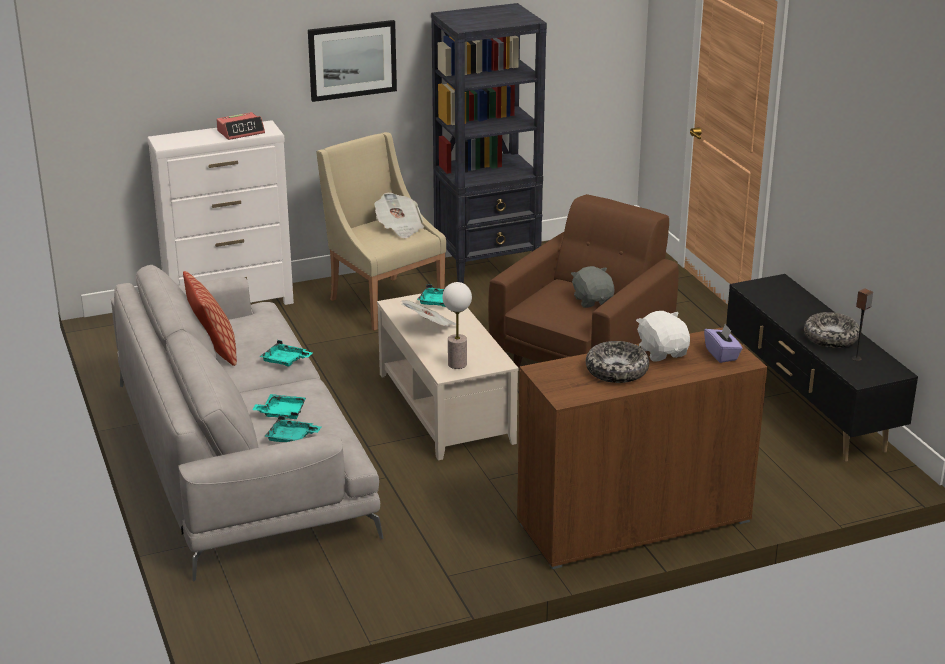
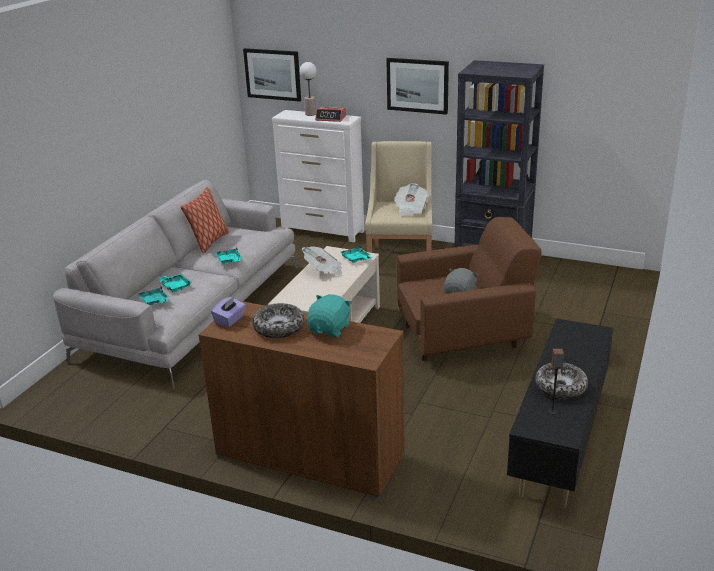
camera: 45 degrees right, 0 degrees up
table lamp [442,282,472,369] -> table lamp moved to [300,62,317,116]
white plush toy [636,311,690,361] -> turquoise plush toy [307,294,352,337]
purple tissue box [704,324,742,363] -> purple tissue box moved to [211,296,245,327]
none -> picture [243,48,301,102]

